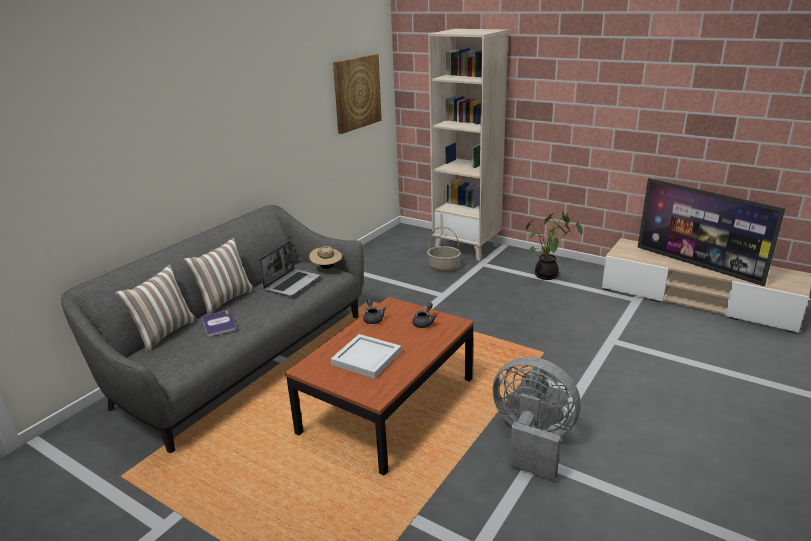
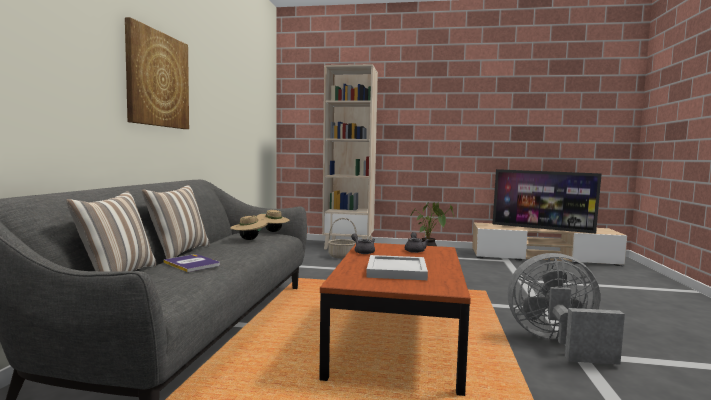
camera: 25 degrees left, 20 degrees down
laptop [259,241,321,296] -> beige hat [230,214,268,240]
picture [333,54,382,134] -> picture moved to [125,17,189,129]

